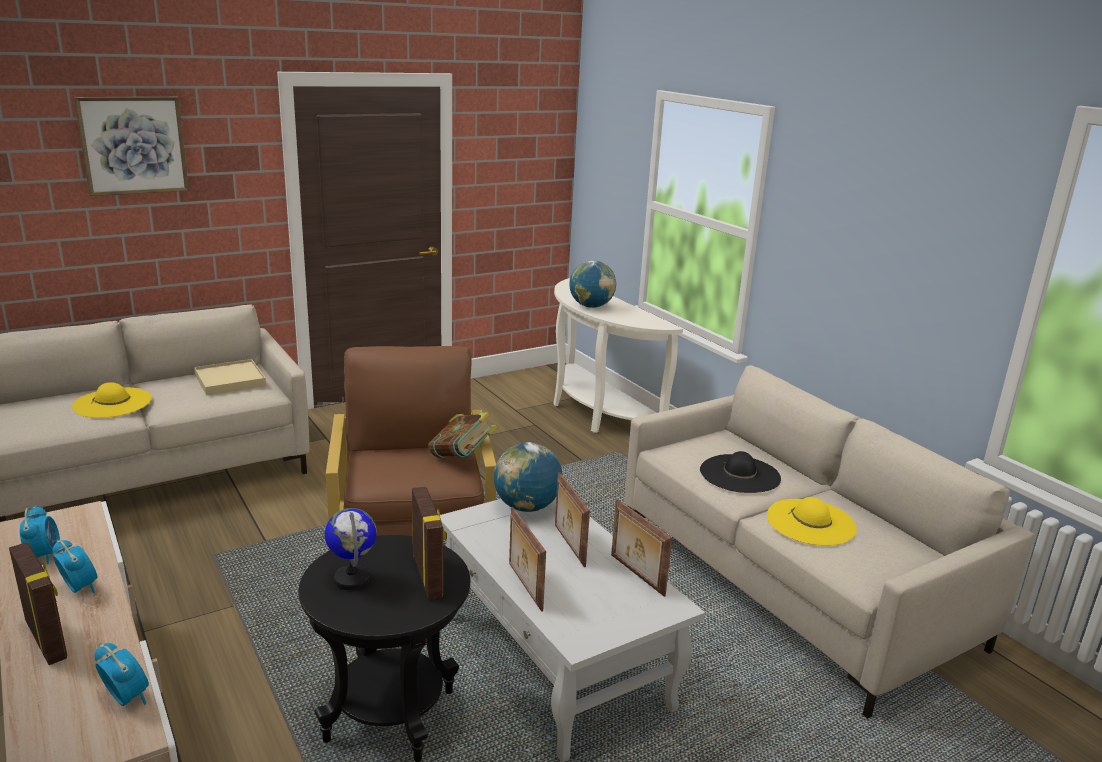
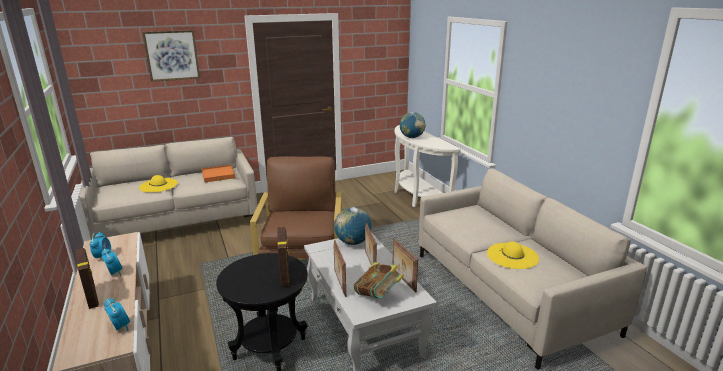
camera: 10 degrees right, 0 degrees up
beige tray [194,359,266,396] -> orange tray [202,165,235,182]
globe [325,508,377,590] -> none
book [428,412,498,458] -> book moved to [354,262,404,299]
black hat [700,451,781,493] -> none

